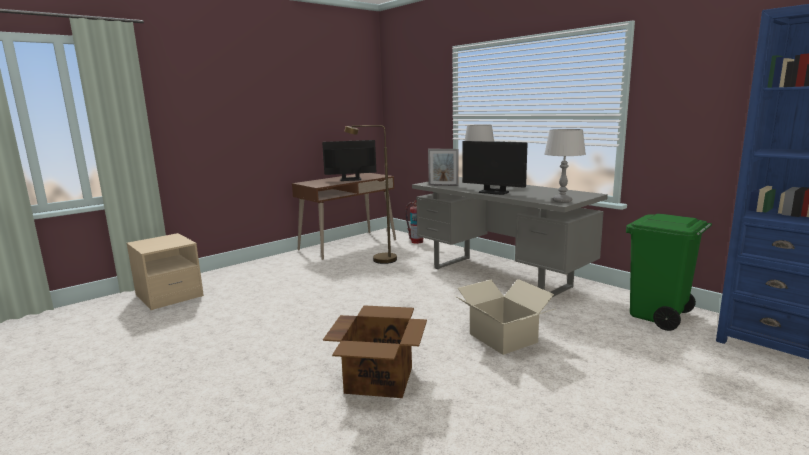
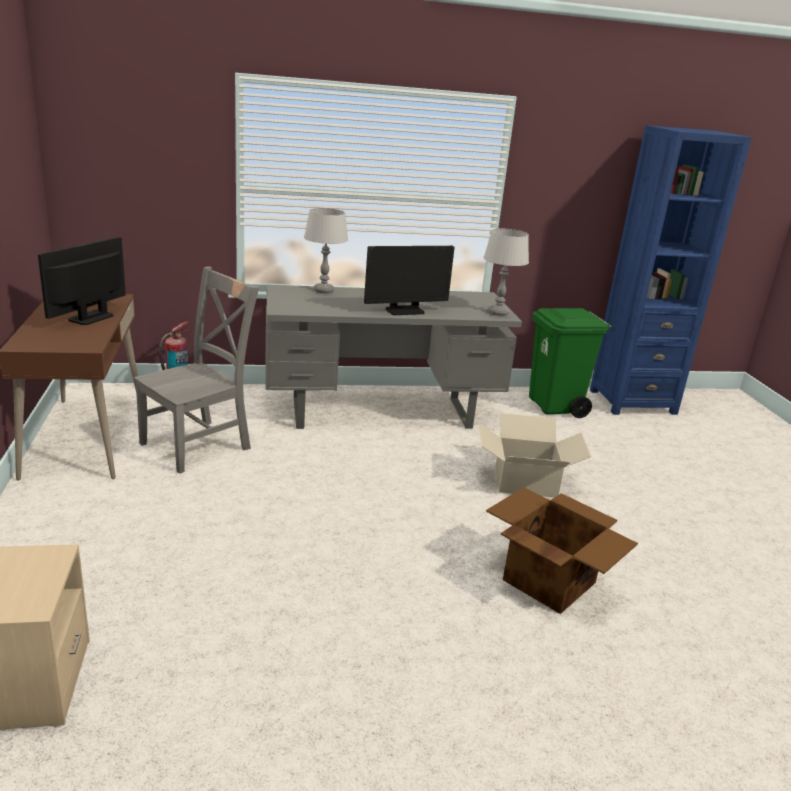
camera: 60 degrees left, 10 degrees up
brown floor lamp [345,125,397,264] -> grey chair [134,266,259,474]
picture frame [428,149,459,186] -> none

